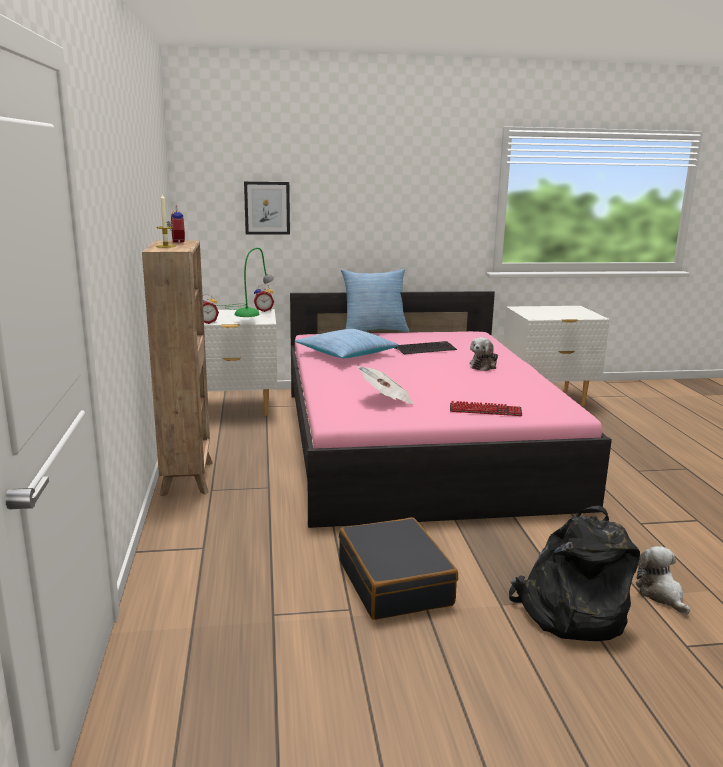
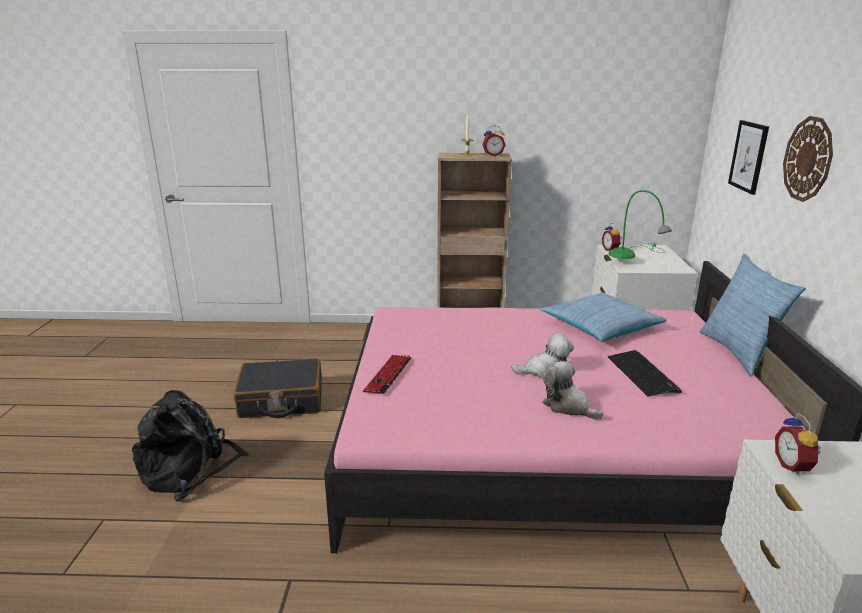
camera: 100 degrees right, 5 degrees up
alarm clock [254,284,274,312] -> alarm clock moved to [775,413,821,476]
newspaper [357,366,414,405] -> none
plush toy [636,546,690,615] -> plush toy moved to [511,333,574,378]
none -> wall clock [783,116,833,202]

